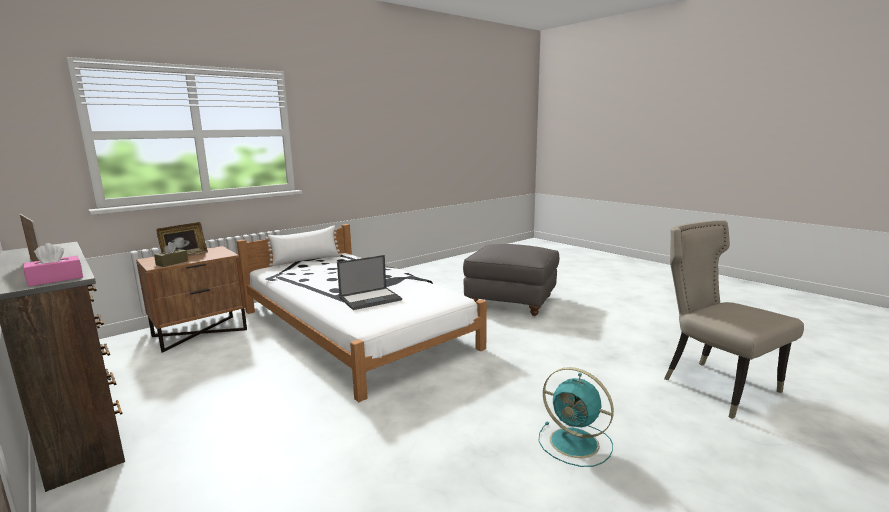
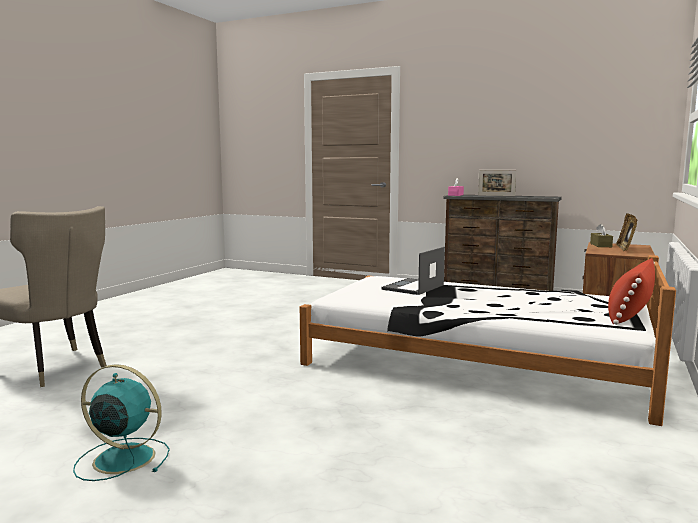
camera: 155 degrees right, 5 degrees down
white pillow [265,226,341,266] -> red pillow [608,258,655,325]
grey ottoman [463,244,559,316] -> none
turquoise fan [539,367,614,467] -> turquoise fan moved to [73,364,170,481]

